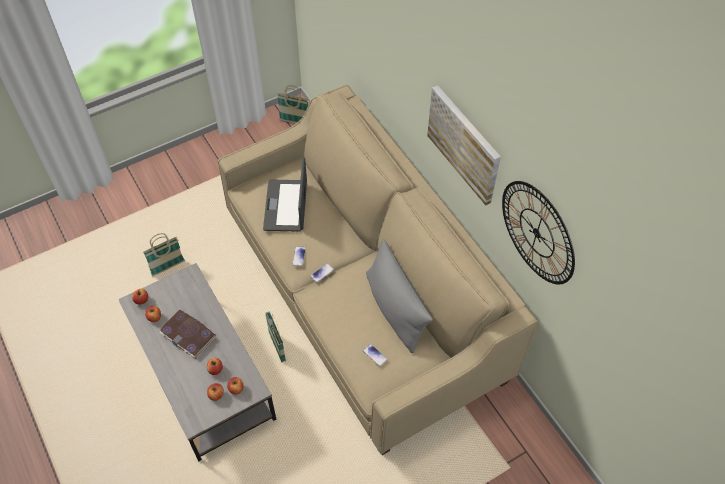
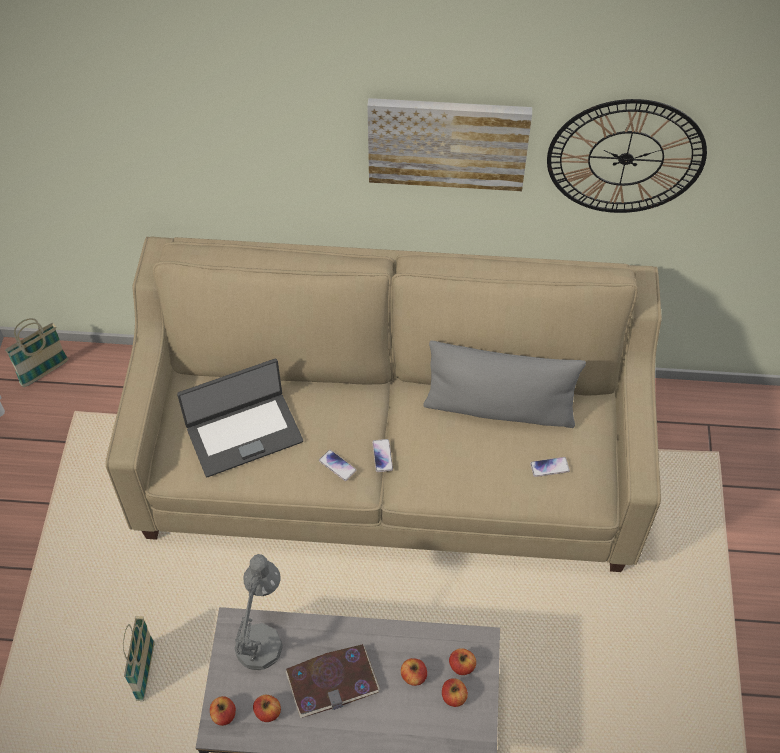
camera: 55 degrees left, 0 degrees up
laptop [263,157,307,232] -> laptop turned 60 degrees counterclockwise [177,359,303,477]
basket [265,311,286,362] -> none
none -> grey table lamp [234,554,283,670]

